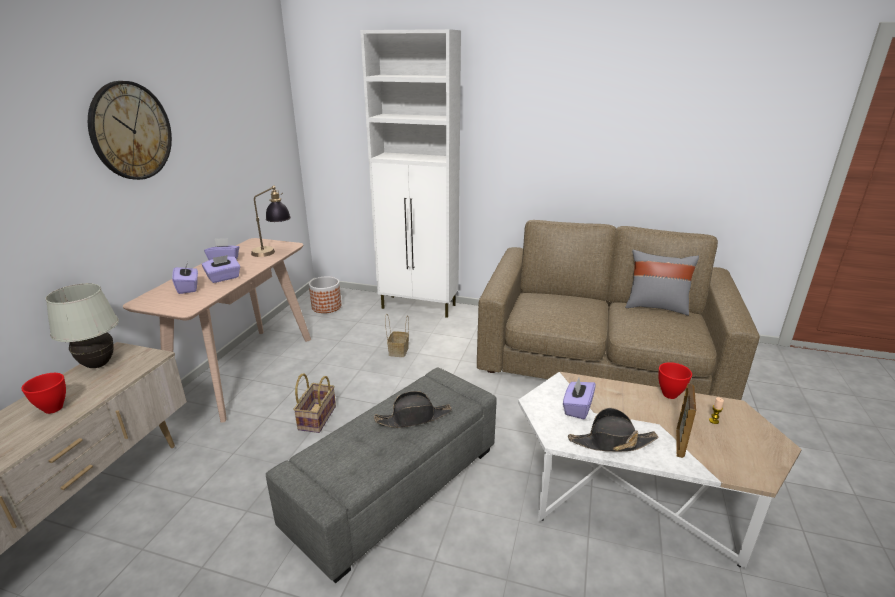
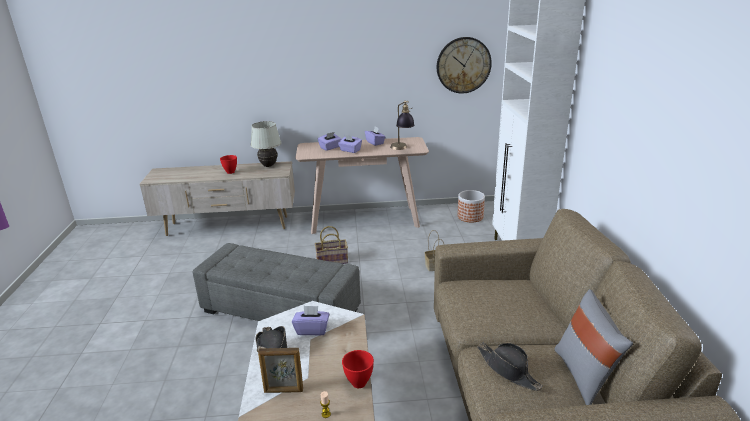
camera: 70 degrees right, 0 degrees up
wall clock [88,81,172,180] -> wall clock moved to [437,37,492,94]
black hat [374,391,452,428] -> black hat moved to [477,342,543,391]

